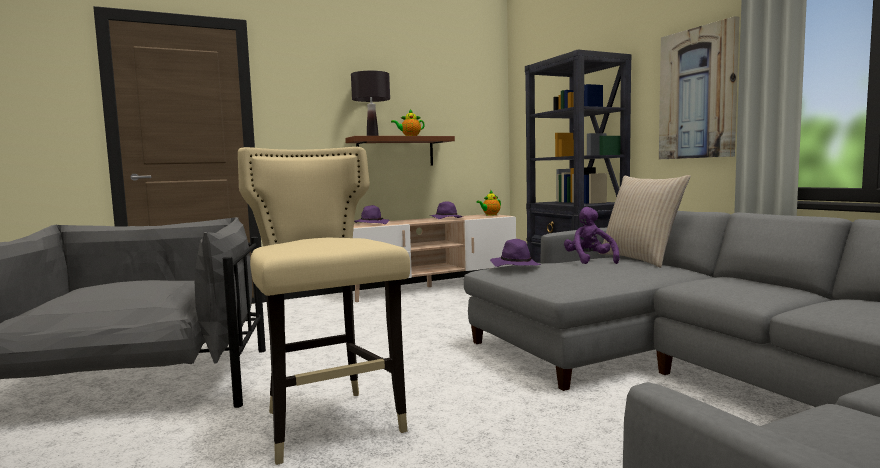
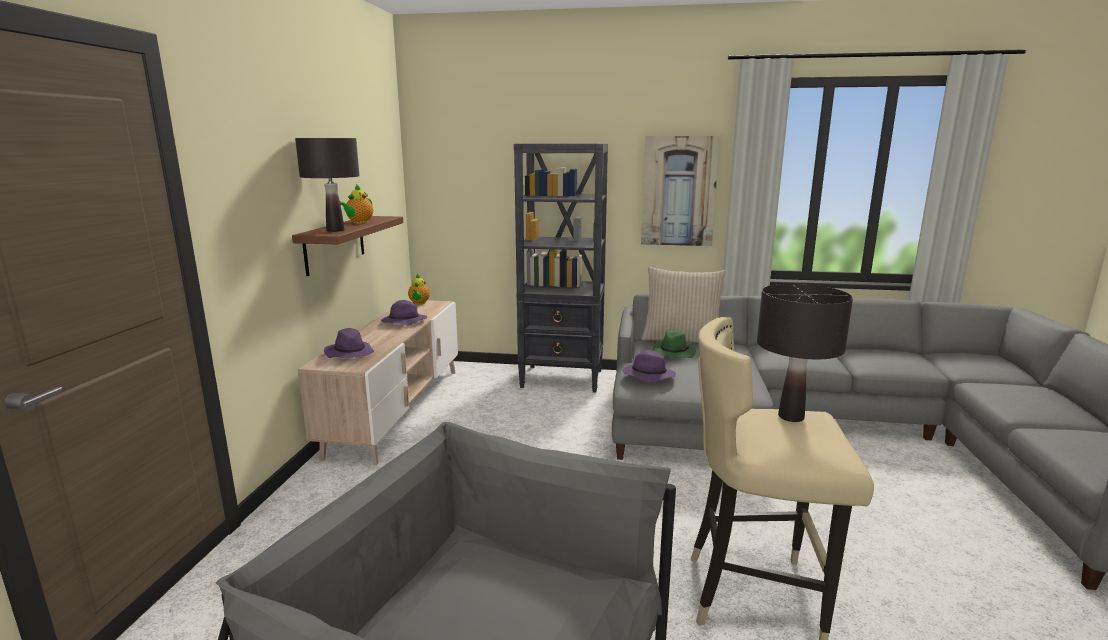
camera: 55 degrees left, 10 degrees up
purple plush toy [564,207,620,264] -> green hat [653,330,696,358]
none -> black table lamp [757,284,853,422]

